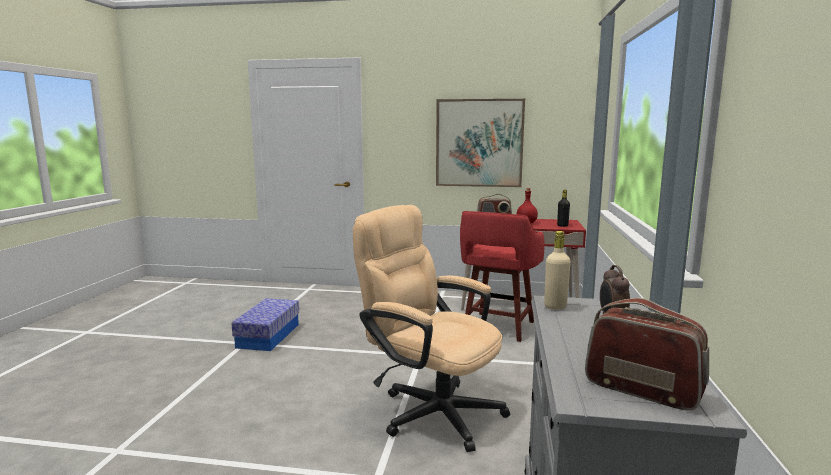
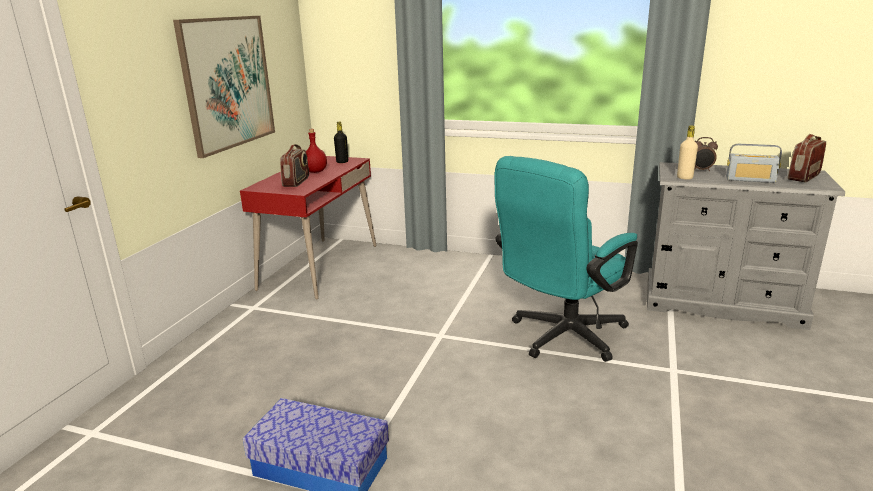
camera: 80 degrees left, 10 degrees up
beige office chair [353,205,510,452] -> turquoise office chair [494,156,638,362]
red stool [460,211,545,342] -> none
none -> radio [726,144,782,183]

